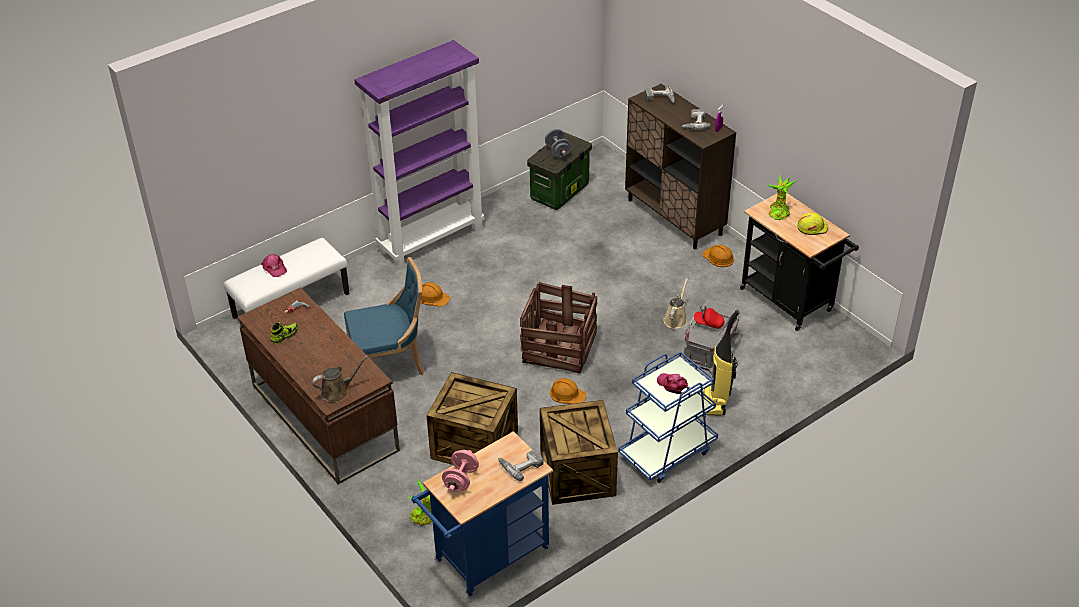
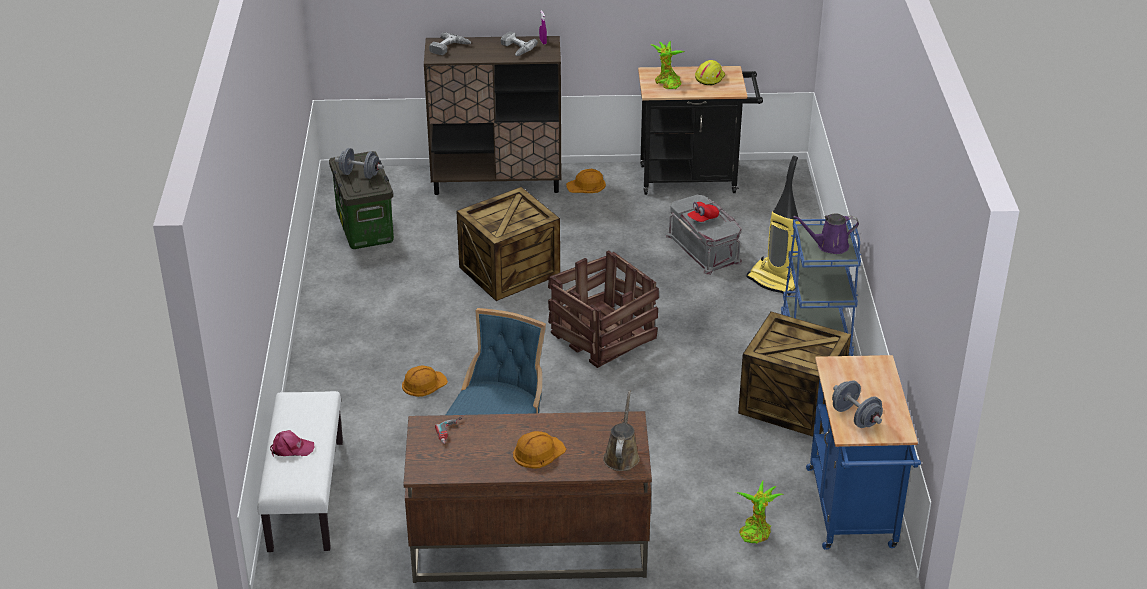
camera: 55 degrees left, 5 degrees down
shoe [271,322,298,344] -> none
purple bookcase [354,40,485,268] -> none
crate [426,372,518,465] -> crate moved to [456,187,560,301]
pink dumbbell [442,450,479,492] -> grey dumbbell [832,381,883,428]
power drill [498,450,544,481] -> none
orange hard hat [550,378,587,404] -> orange hard hat moved to [513,431,566,469]
pink cap [657,373,690,394] -> purple watering can [793,213,859,254]
beige watering can [663,278,688,329] -> none

